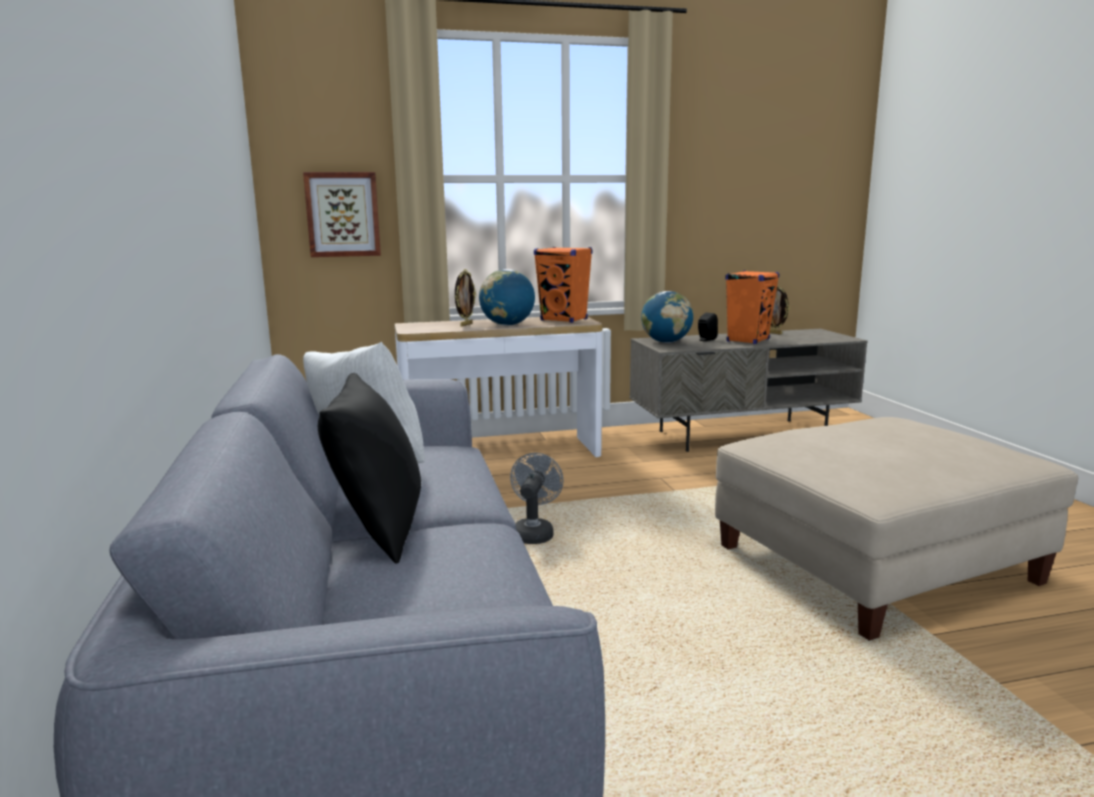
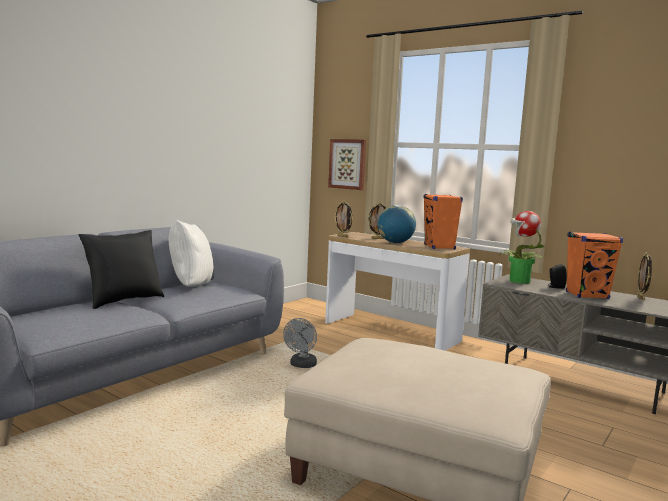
camera: 50 degrees right, 5 degrees down
grey fan [510,453,563,544] -> grey fan turned 135 degrees clockwise [283,318,317,368]
globe [641,291,693,343] -> potted plant [498,211,545,284]
none -> picture frame [334,201,353,238]

